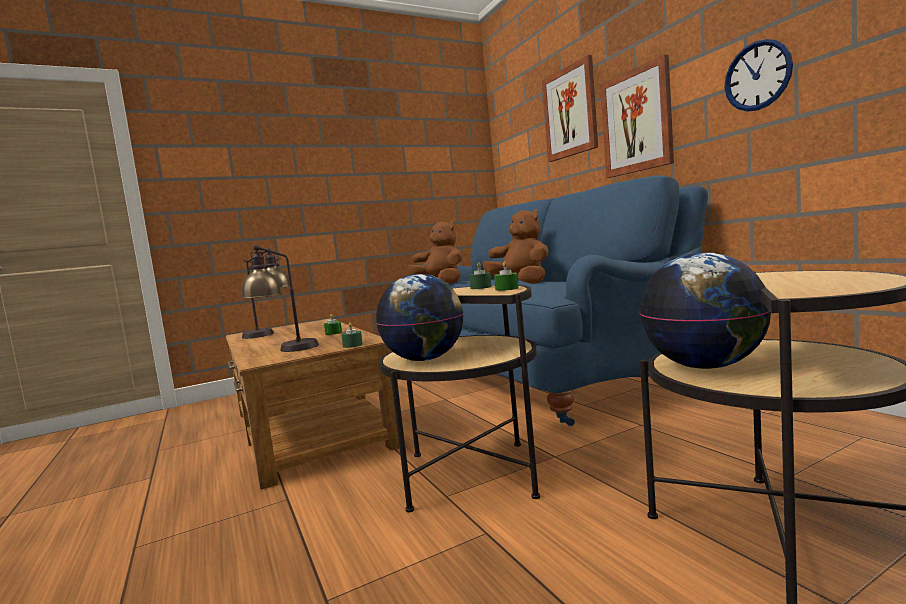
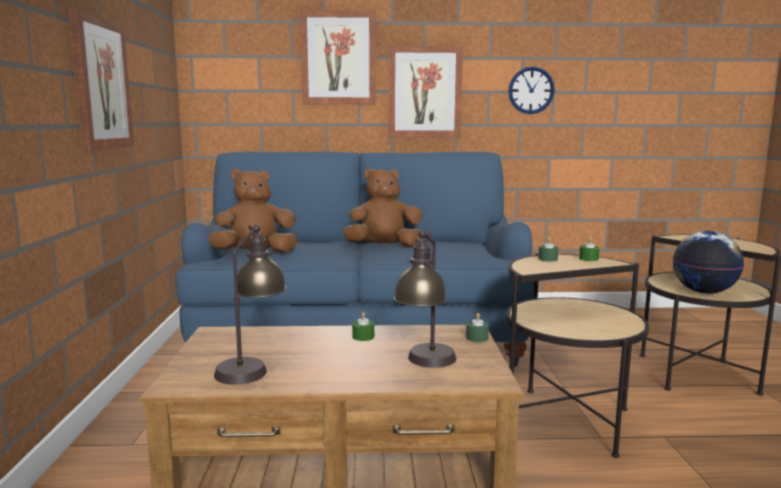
camera: 65 degrees left, 5 degrees up
globe [376,274,464,361] -> none
none -> picture [69,8,134,151]

